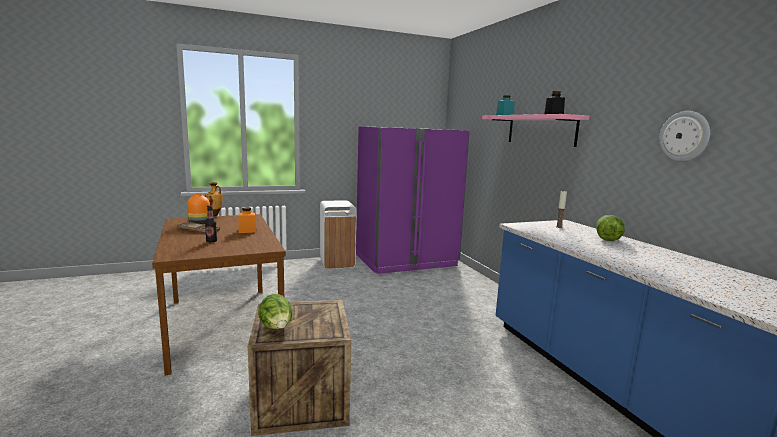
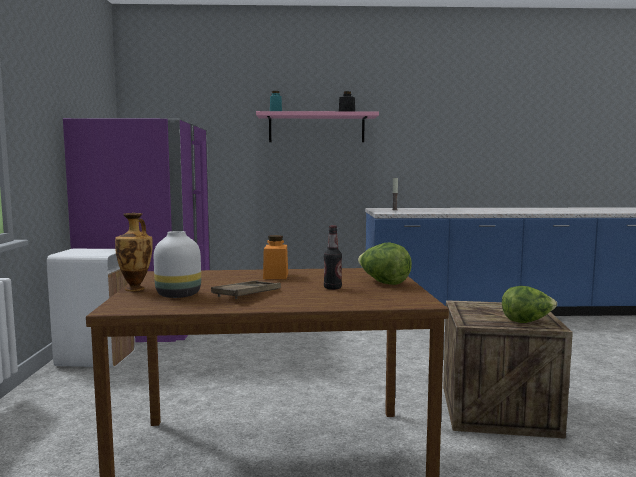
camera: 70 degrees left, 5 degrees down
orange vase [187,193,210,224] -> white vase [154,231,201,298]
lettuce [596,215,625,241] -> lettuce moved to [358,242,412,285]
wall clock [659,111,710,161] -> none

